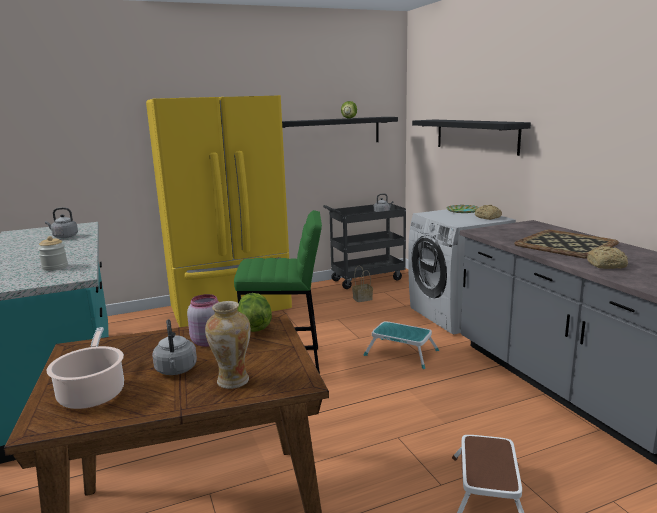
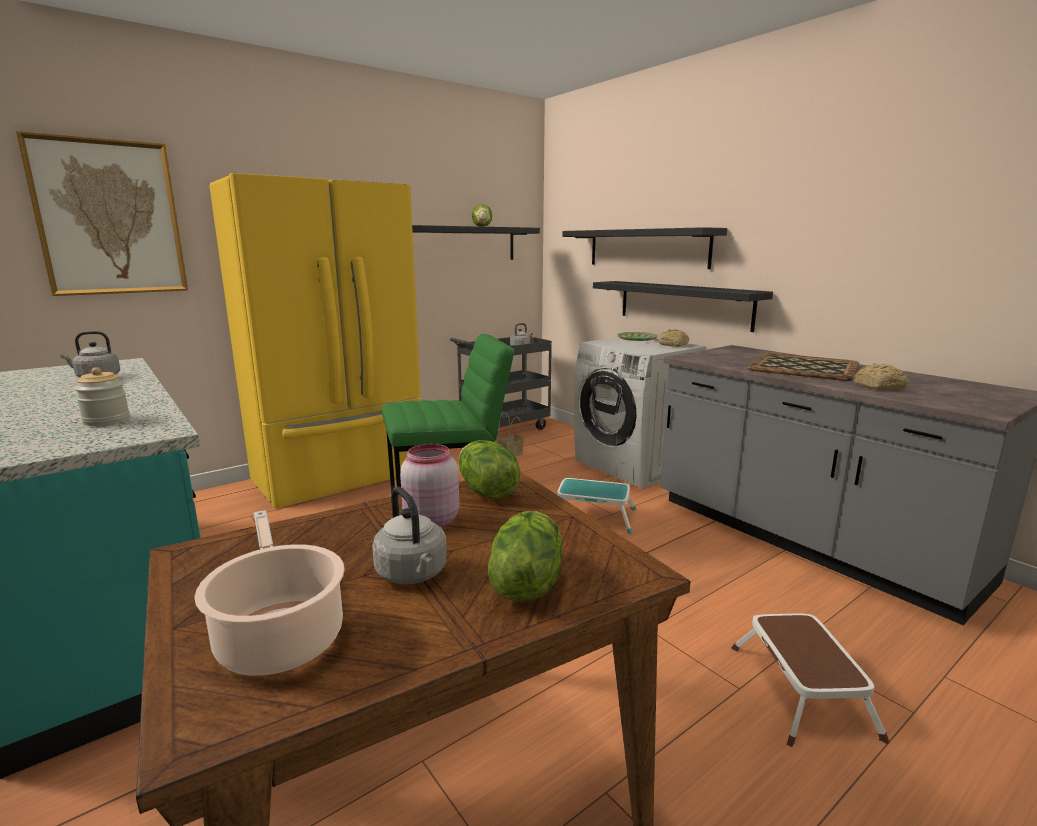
camera: 15 degrees left, 0 degrees up
vase [205,301,251,389] -> lettuce [488,511,563,602]
none -> picture [16,131,188,296]
none -> black shelf [593,281,773,332]

